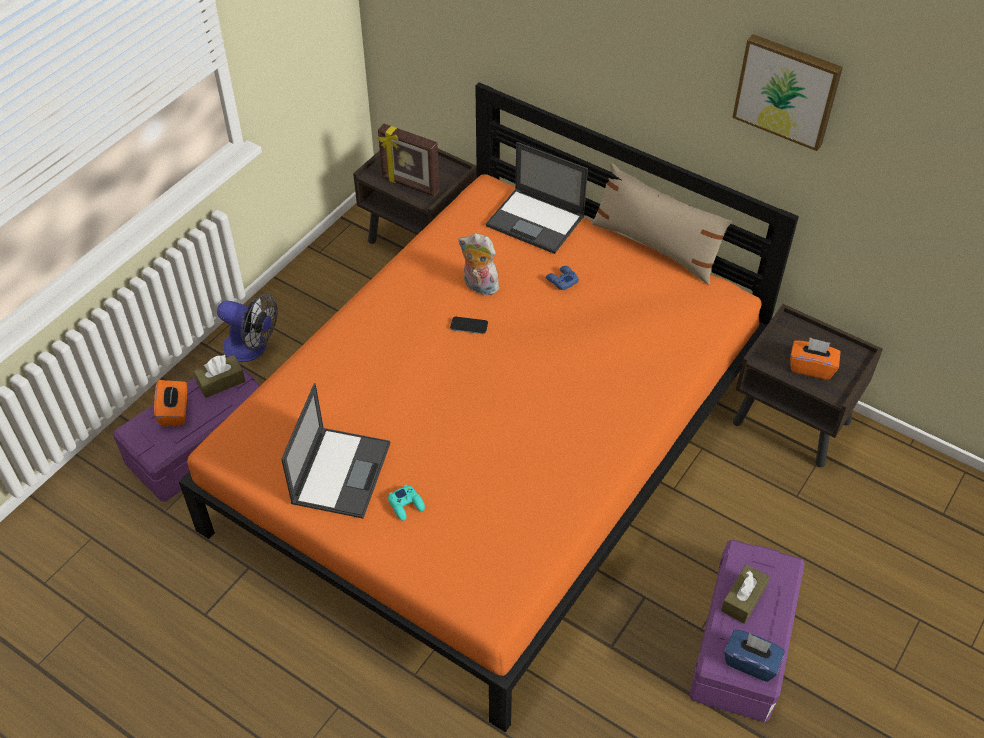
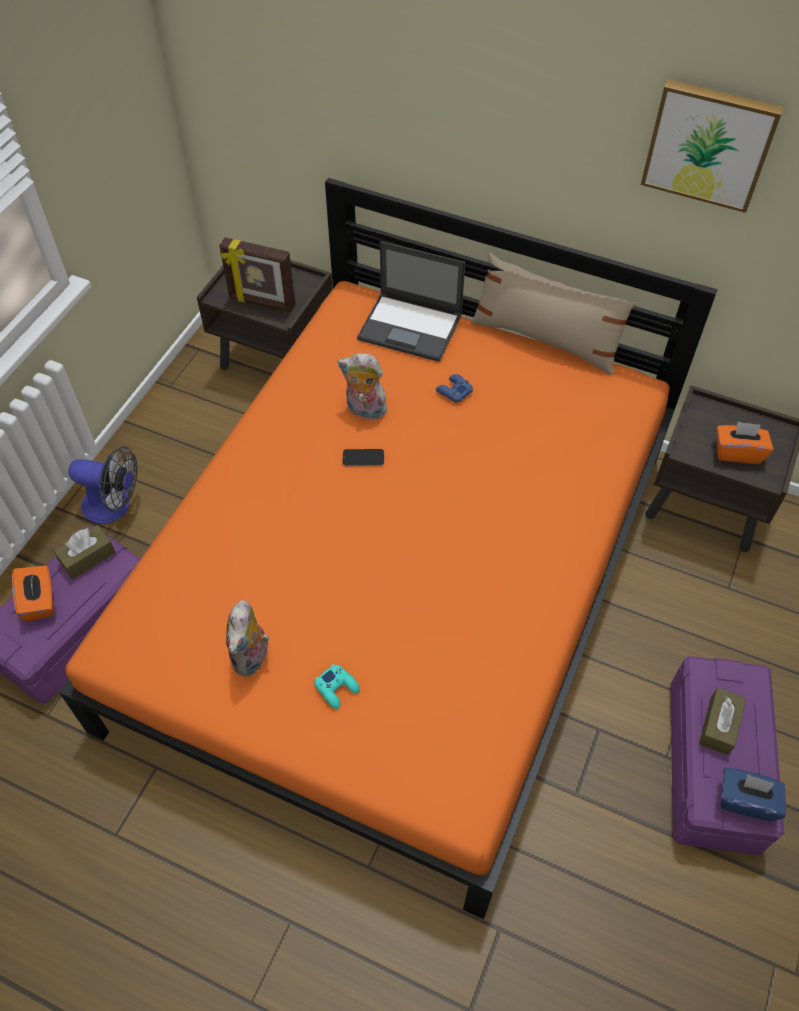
camera: 10 degrees left, 5 degrees up
laptop [281,383,390,519] -> plush toy [226,600,269,676]

